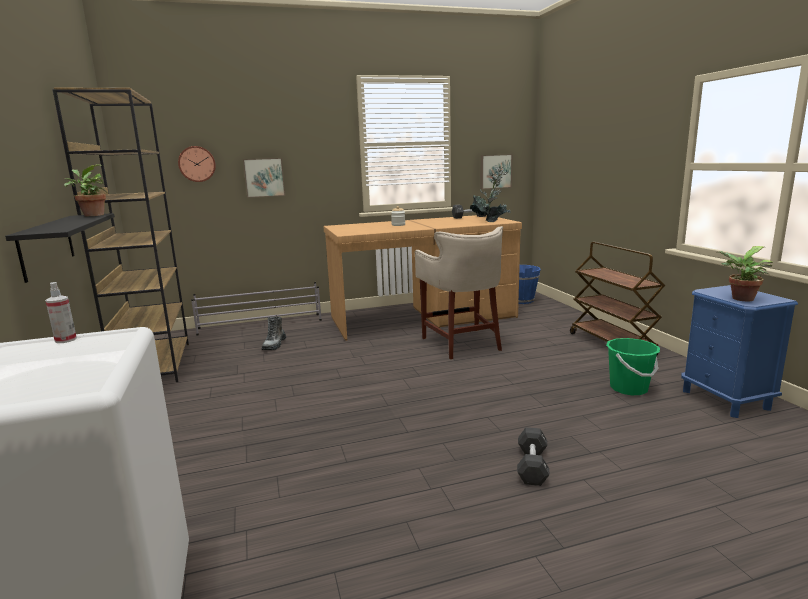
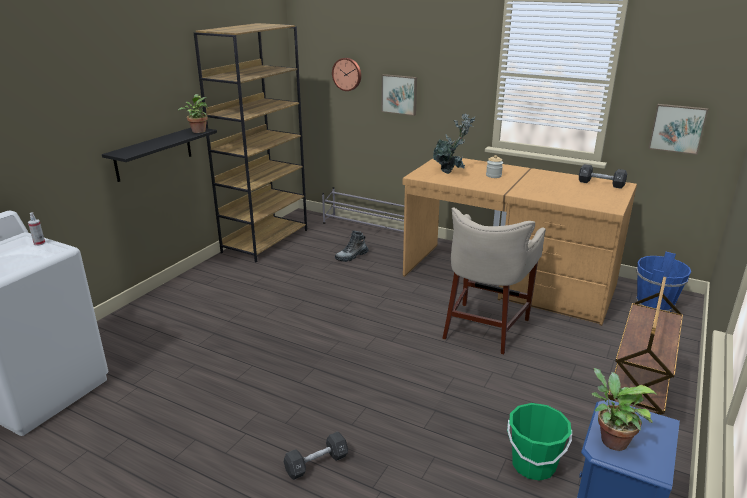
camera: 45 degrees right, 10 degrees up
potted plant [470,166,511,222] -> potted plant moved to [433,114,475,174]

